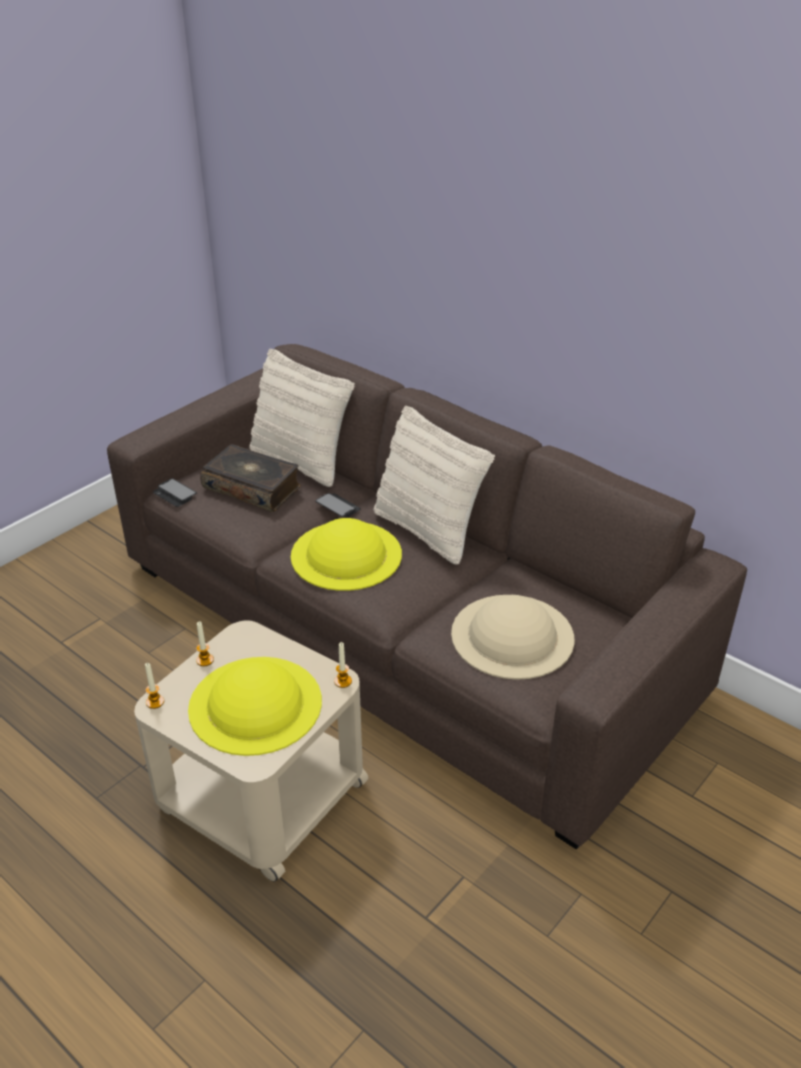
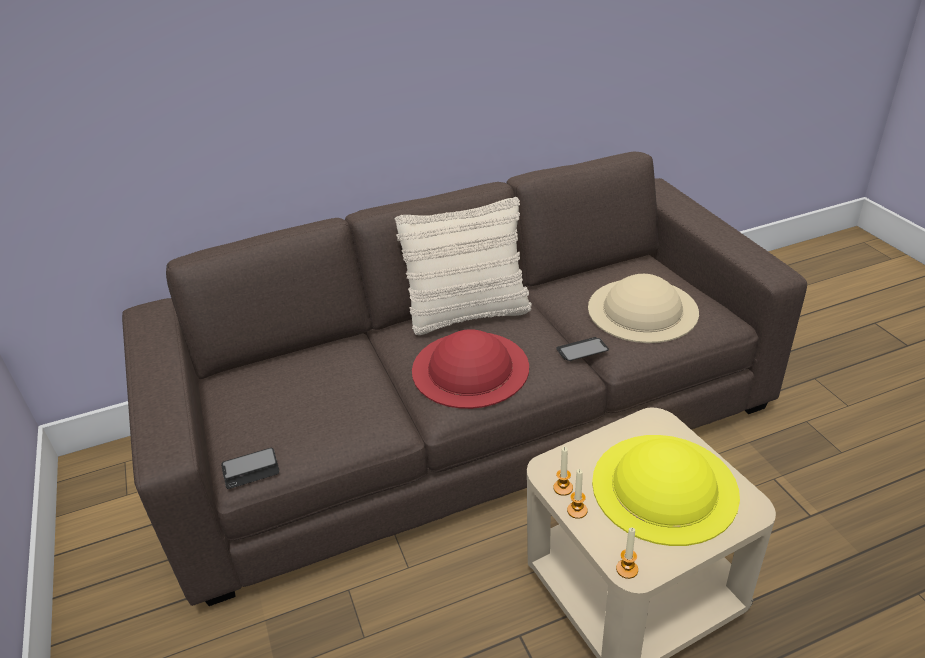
camera: 60 degrees left, 0 degrees up
book [200,444,301,512] -> none
beige pillow [249,349,355,487] -> none
yellow hat [291,518,402,591] -> red hat [412,329,529,409]
phone [315,493,361,517] -> phone moved to [556,337,609,361]
candle [334,642,352,688] -> candle moved to [553,447,573,496]

